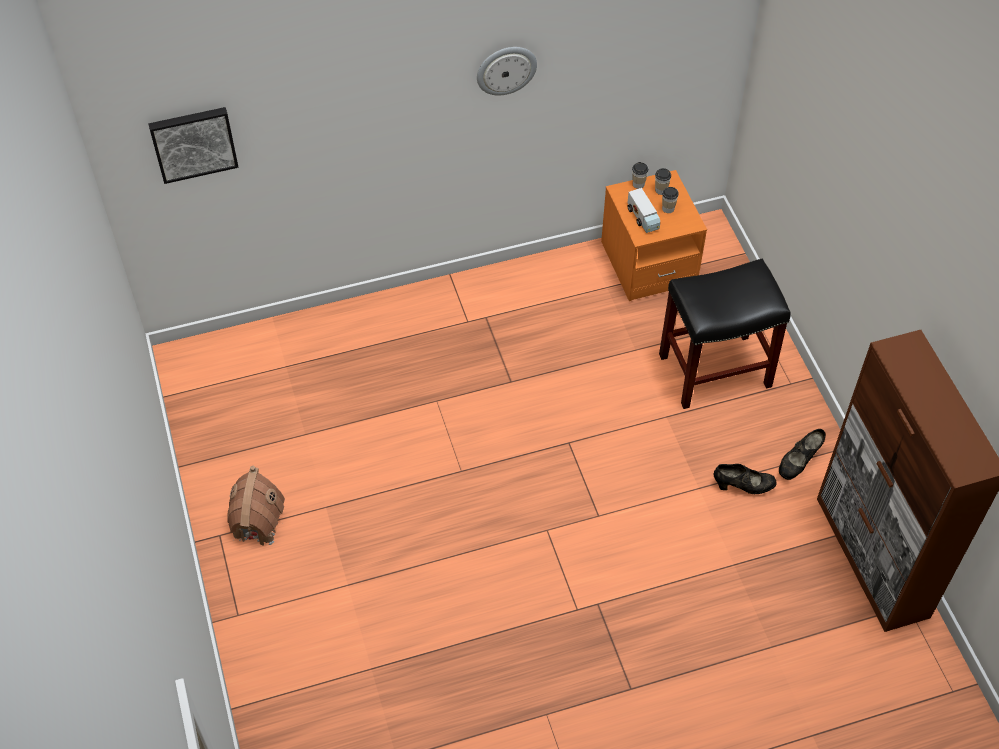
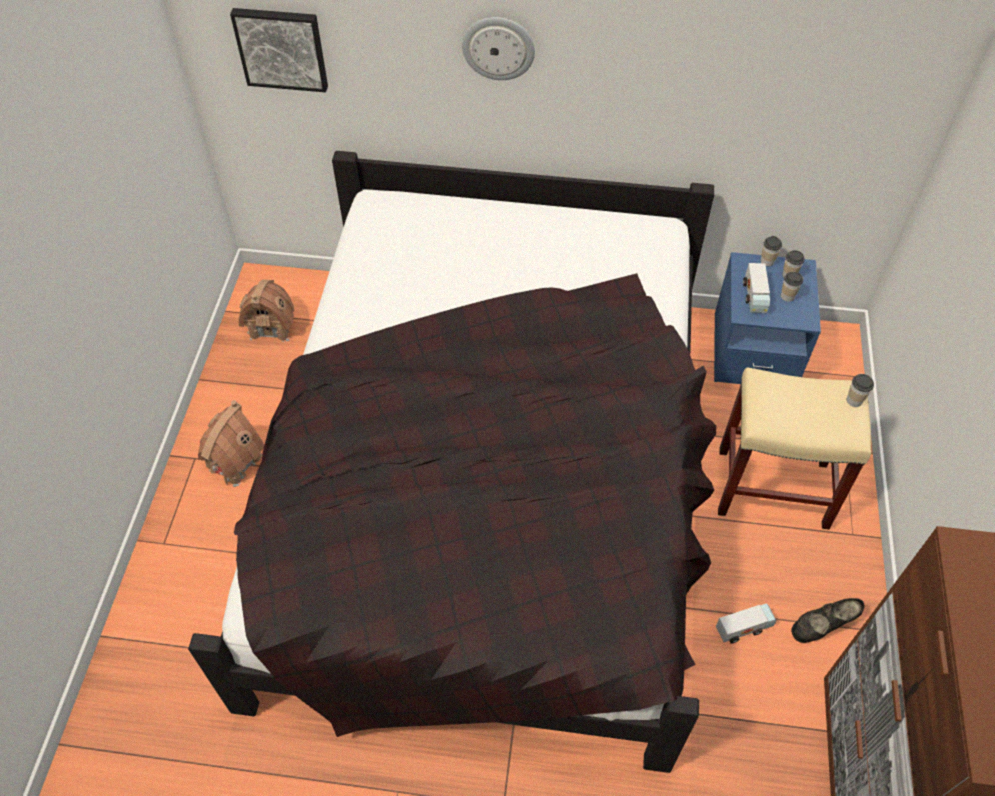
camera: 25 degrees right, 0 degrees up
wall clock [477,47,537,95] -> wall clock moved to [462,17,535,80]
orange nightstand [601,170,707,301] -> blue nightstand [714,252,821,384]
black stool [659,259,791,409] -> beige stool [718,367,871,530]
black shoe [713,464,777,494] -> toy truck [716,603,776,644]
none -> black bed [188,151,717,773]
none -> toy house [239,279,294,342]
none -> cup [847,374,874,407]

